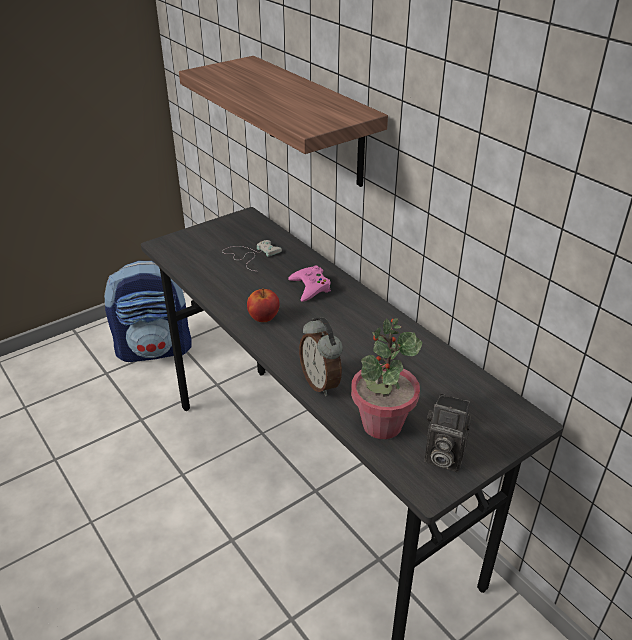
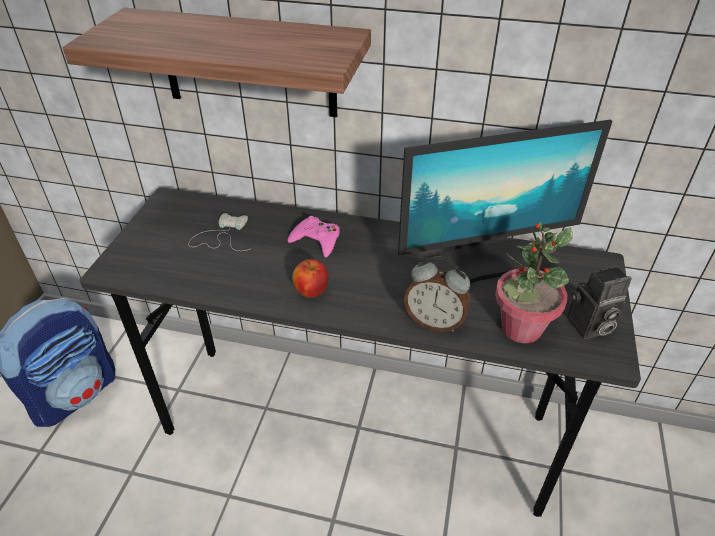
camera: 40 degrees left, 5 degrees up
none -> monitor [398,119,612,284]

